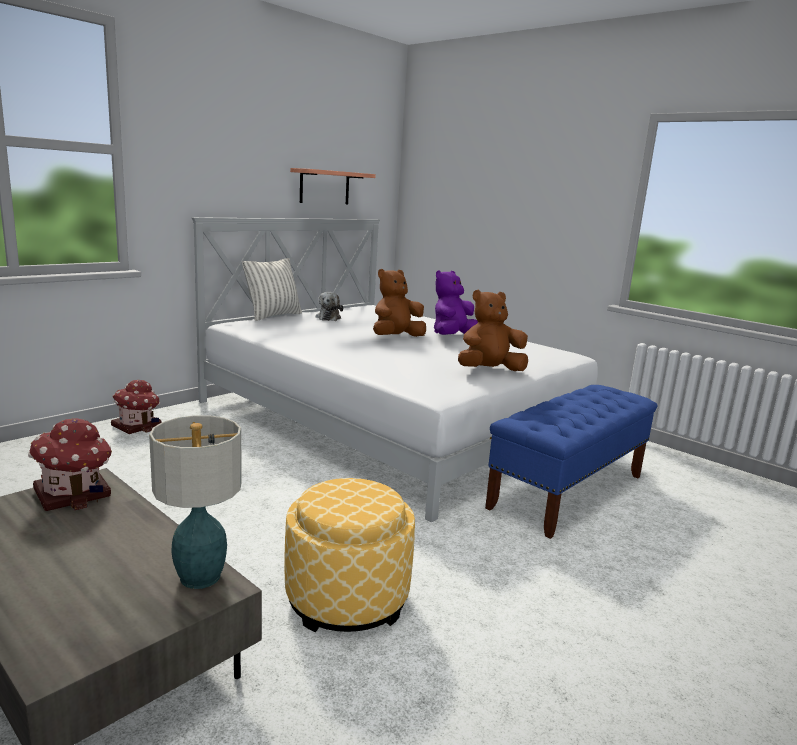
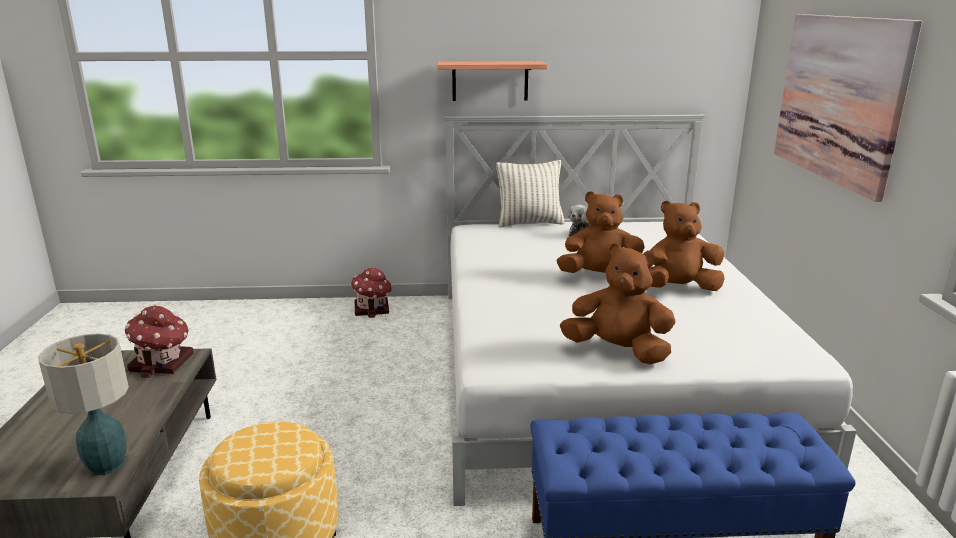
camera: 45 degrees right, 5 degrees up
shelf [290,168,376,204] -> shelf moved to [437,61,547,101]
purple plush toy [434,270,478,335] -> brown plush toy [649,200,725,291]
none -> picture [774,14,922,202]

